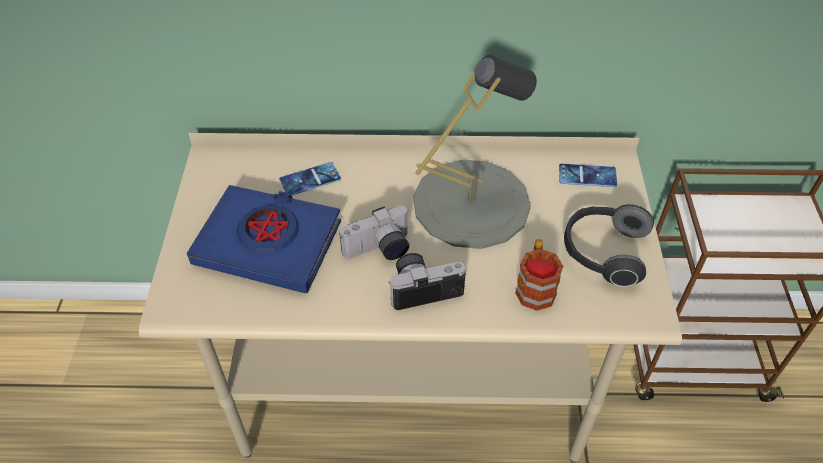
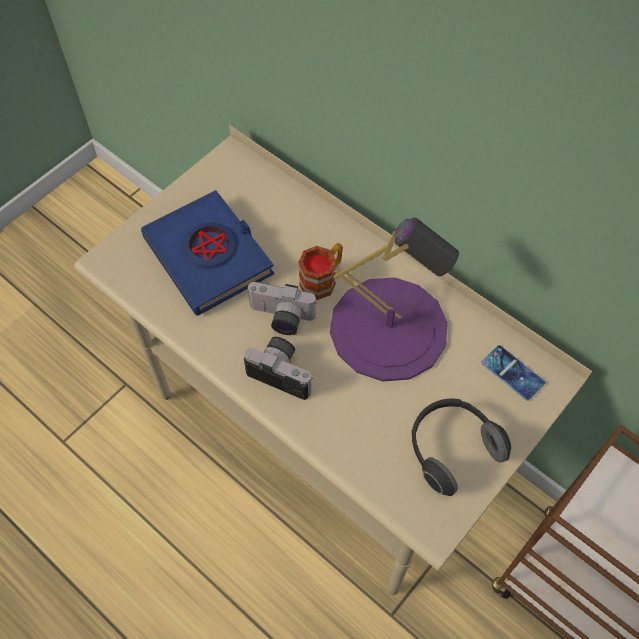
camera: 40 degrees right, 10 degrees up
phone [279,162,341,195] -> none
grey table lamp [413,55,537,249] -> purple table lamp [330,217,459,382]
mug [515,239,564,311] -> mug moved to [298,243,343,300]

